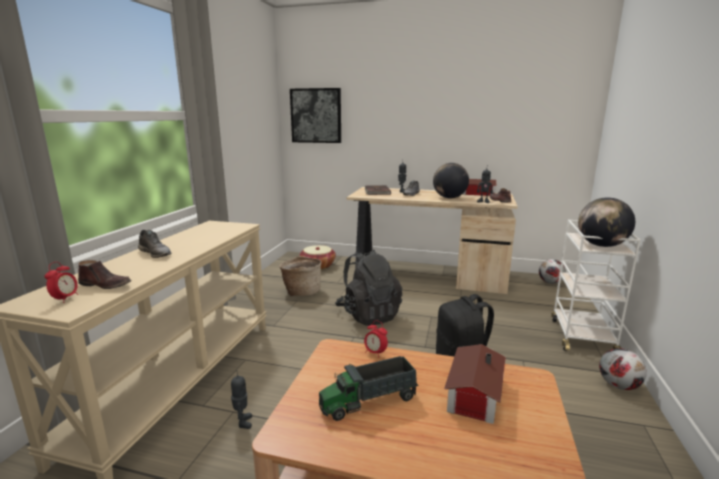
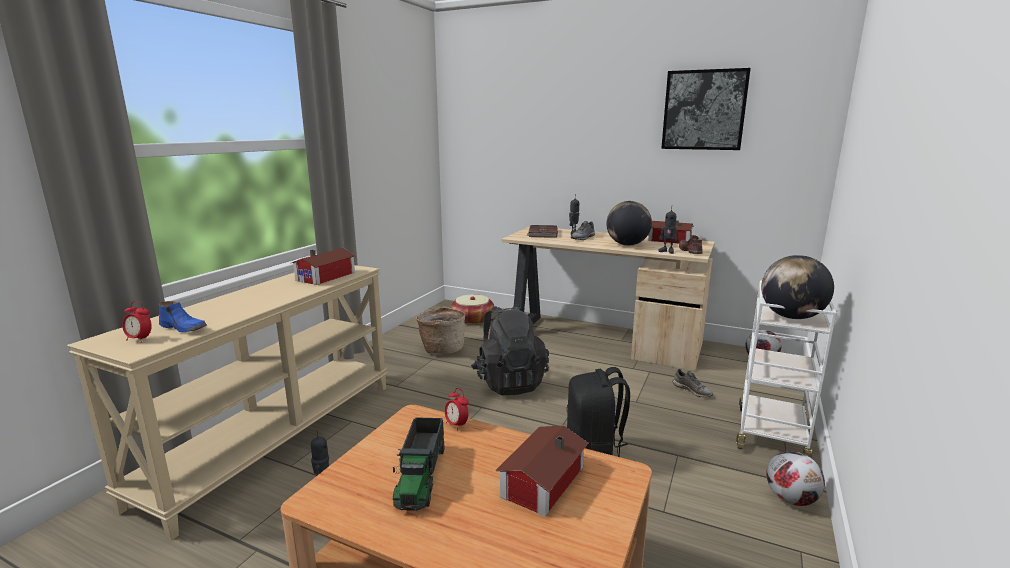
camera: 10 degrees right, 0 degrees up
alarm clock [44,262,79,303] -> alarm clock turned 90 degrees clockwise [122,301,152,343]
brown shoe [78,260,131,289] -> blue shoe [159,301,207,332]
grey shoe [138,230,171,258] -> grey shoe moved to [673,369,713,397]
picture [290,88,341,143] -> picture moved to [661,68,751,150]
toy truck [319,356,419,421] -> toy truck turned 75 degrees counterclockwise [393,417,445,511]
none -> toy house [292,248,356,285]

